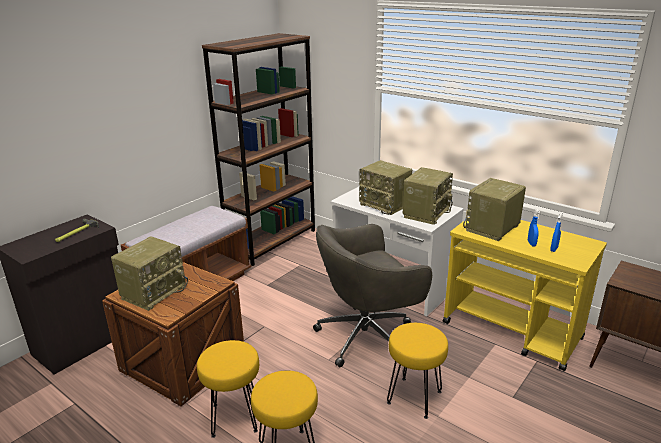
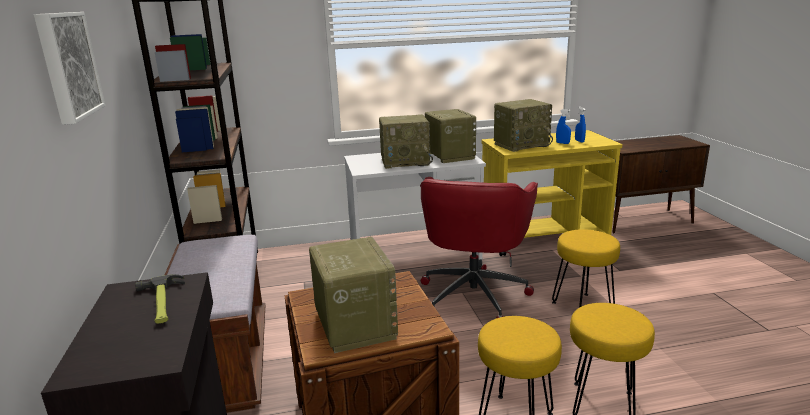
camera: 50 degrees left, 5 degrees down
grey office chair [313,224,432,367] -> red office chair [420,177,538,318]
radio [463,178,526,241] -> radio turned 105 degrees counterclockwise [494,99,553,152]
none -> picture [34,12,105,125]

